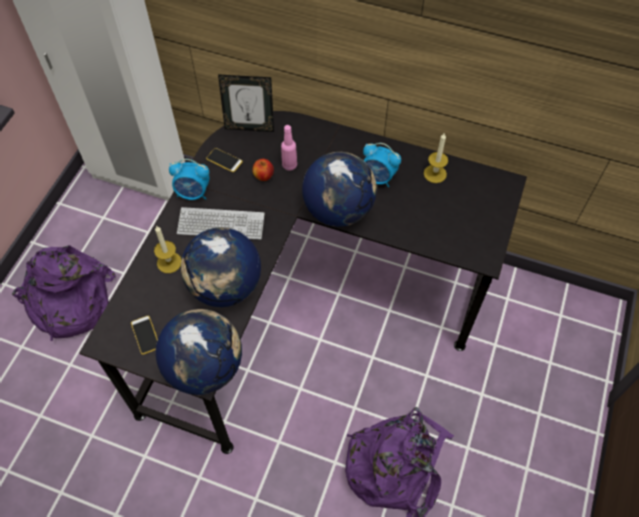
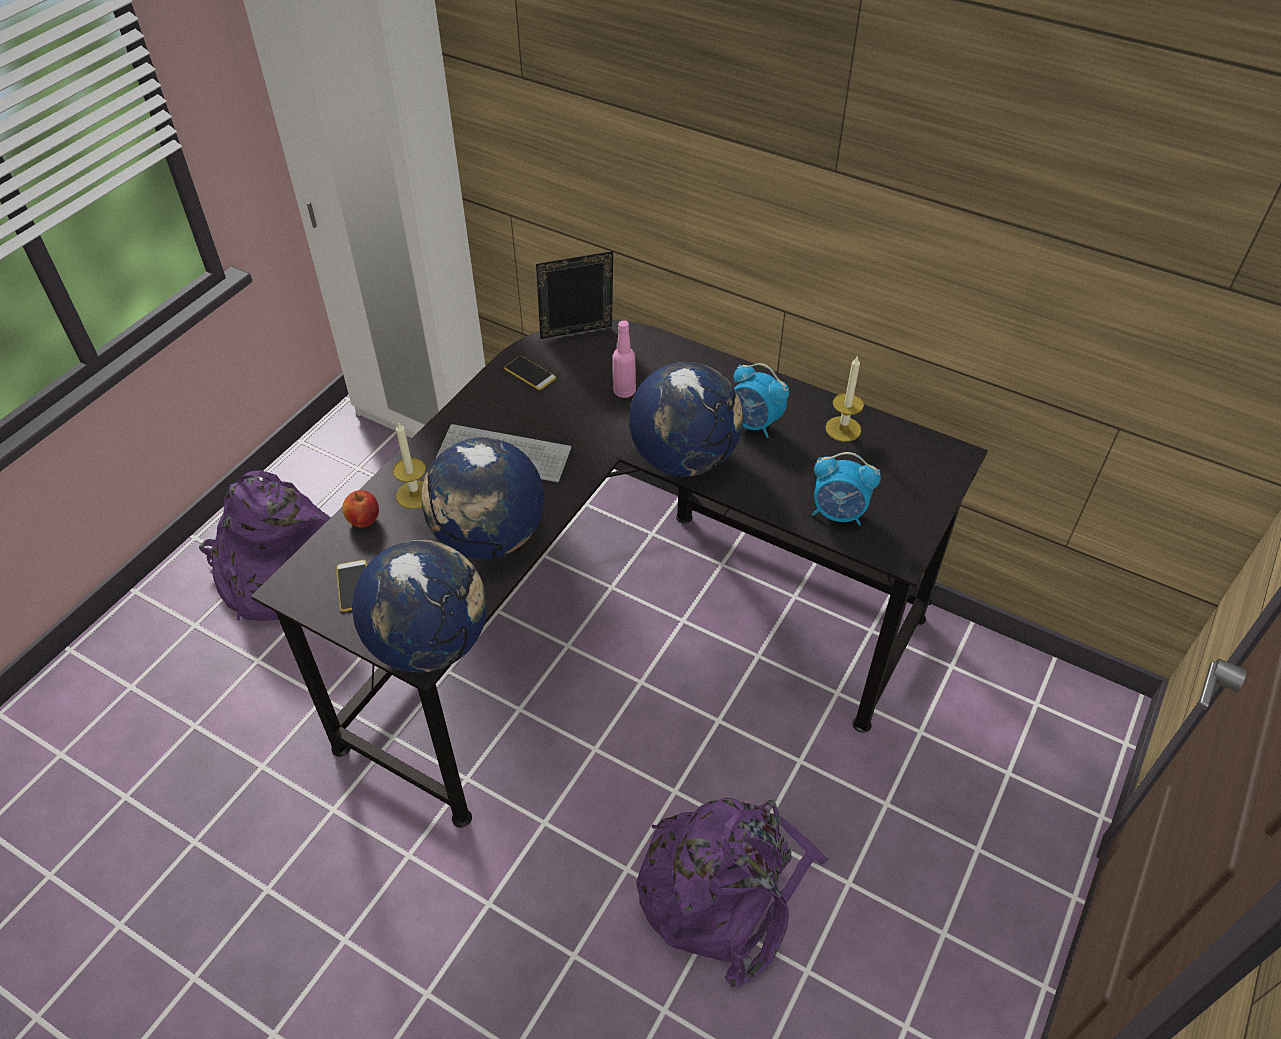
camera: 10 degrees right, 10 degrees down
alarm clock [169,159,210,200] -> alarm clock moved to [812,452,881,526]
picture frame [218,74,274,132] -> picture frame turned 150 degrees clockwise [536,251,613,339]
apple [252,159,274,181] -> apple moved to [342,490,379,528]

